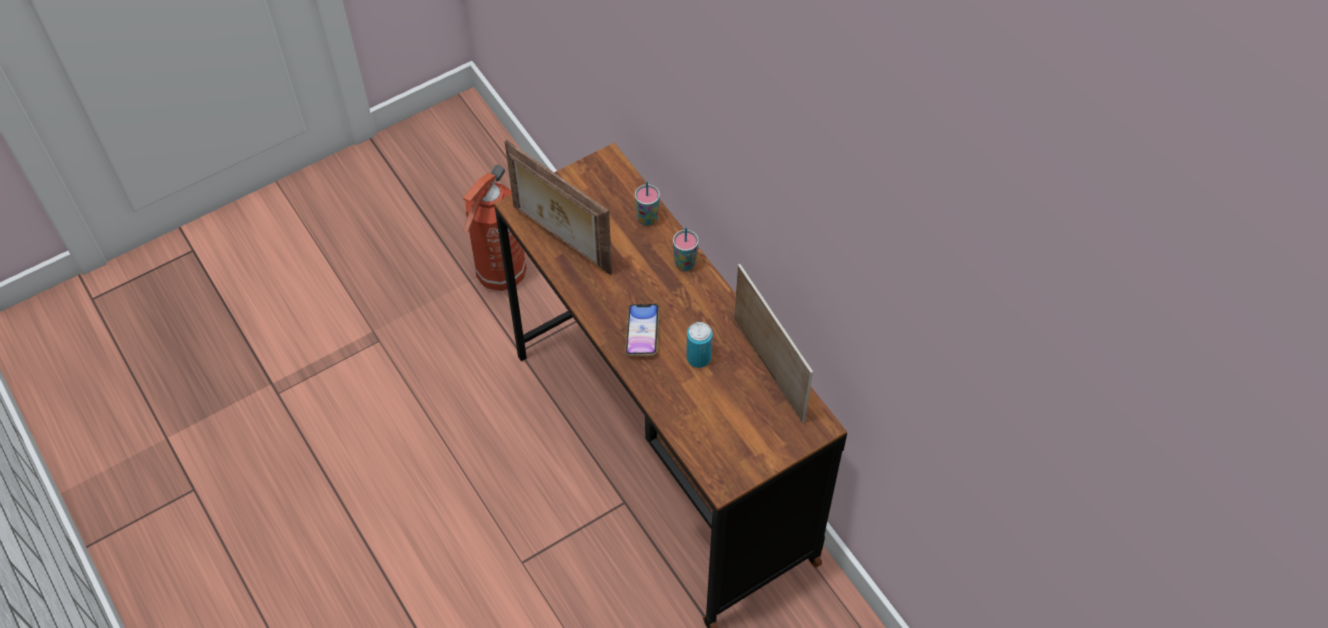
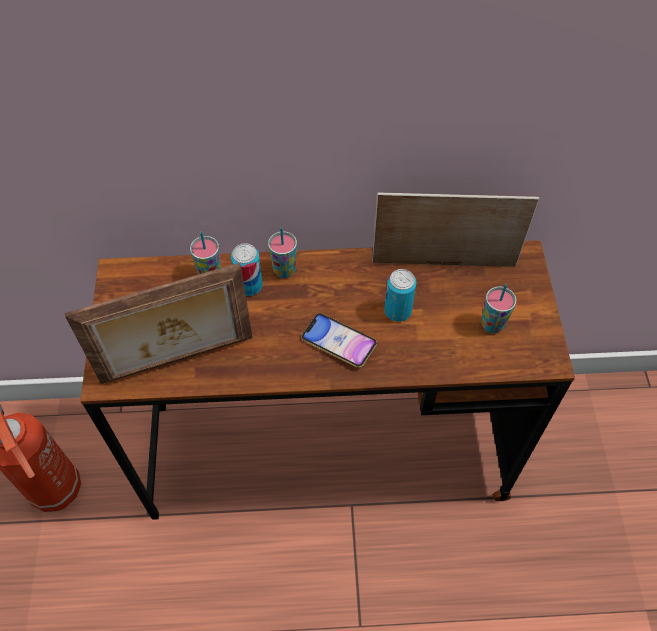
camera: 60 degrees left, 0 degrees up
none -> can [231,243,263,296]
none -> cup [481,284,516,333]

